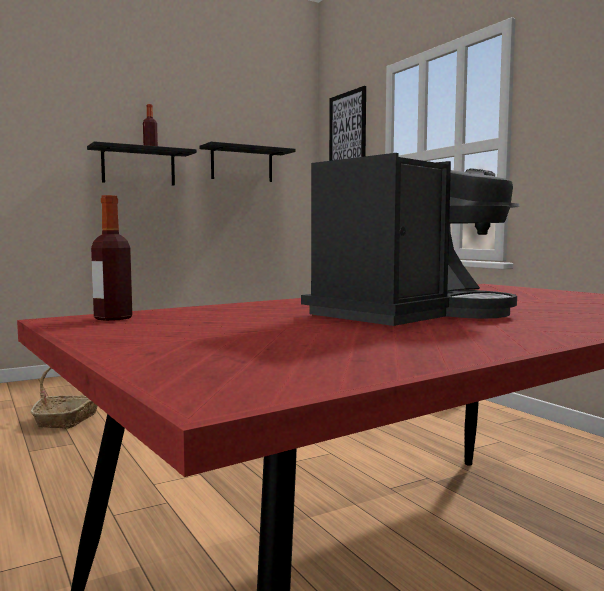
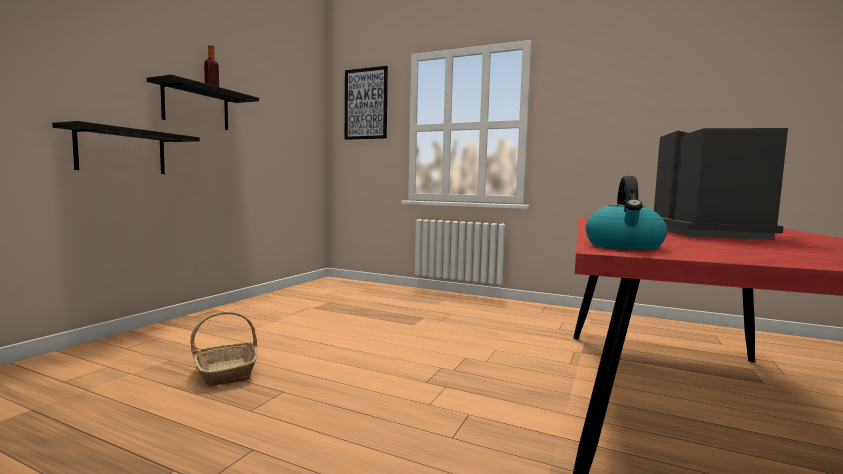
camera: 35 degrees left, 0 degrees up
bottle [91,195,132,321] -> kettle [586,176,667,250]
black shelf [200,142,296,182] -> black shelf moved to [52,121,200,174]

